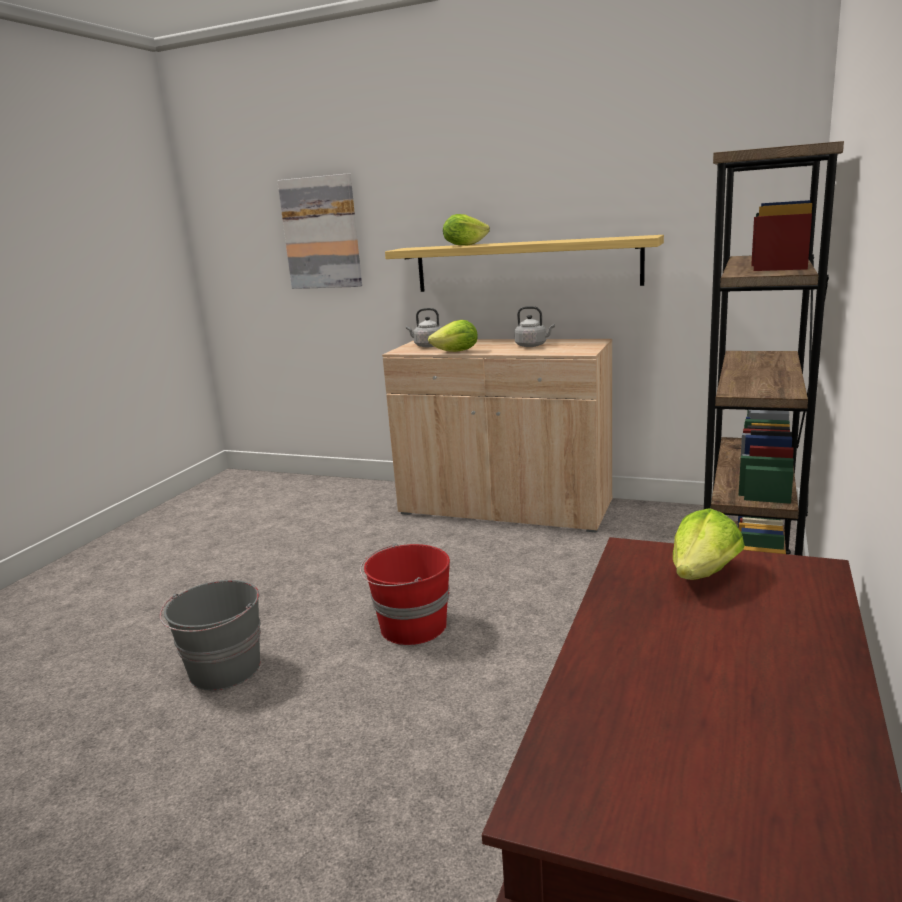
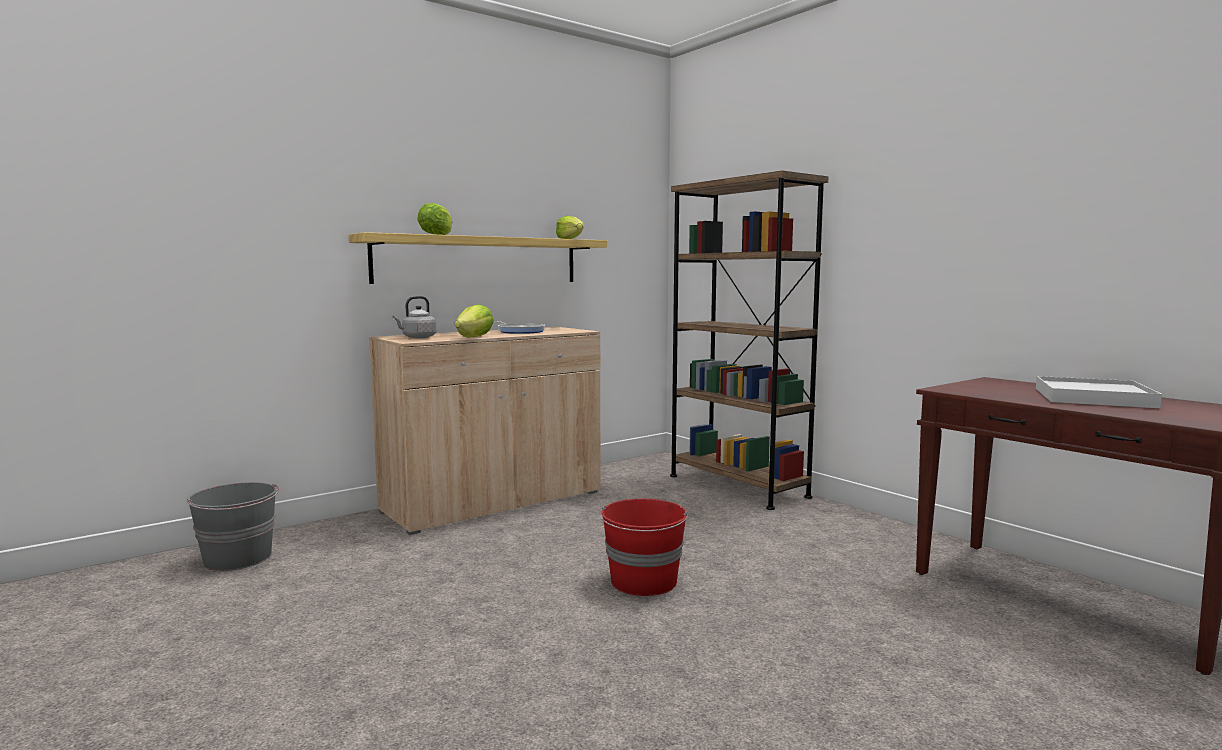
camera: 60 degrees left, 10 degrees down
grey bucket [160,580,261,690] -> grey bucket moved to [187,482,279,571]
picture [277,174,362,289] -> none
grey kettle [514,306,555,347] -> frying pan [494,321,545,334]
lettuce [673,509,745,580] -> lettuce moved to [556,216,584,239]
none -> white tray [1036,376,1162,408]

